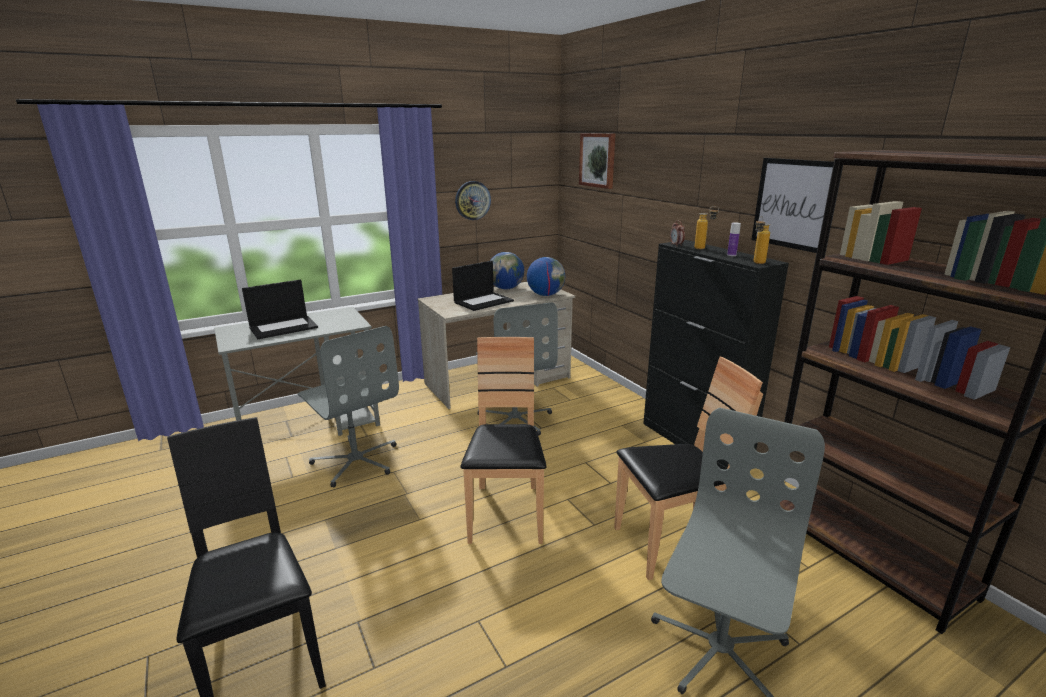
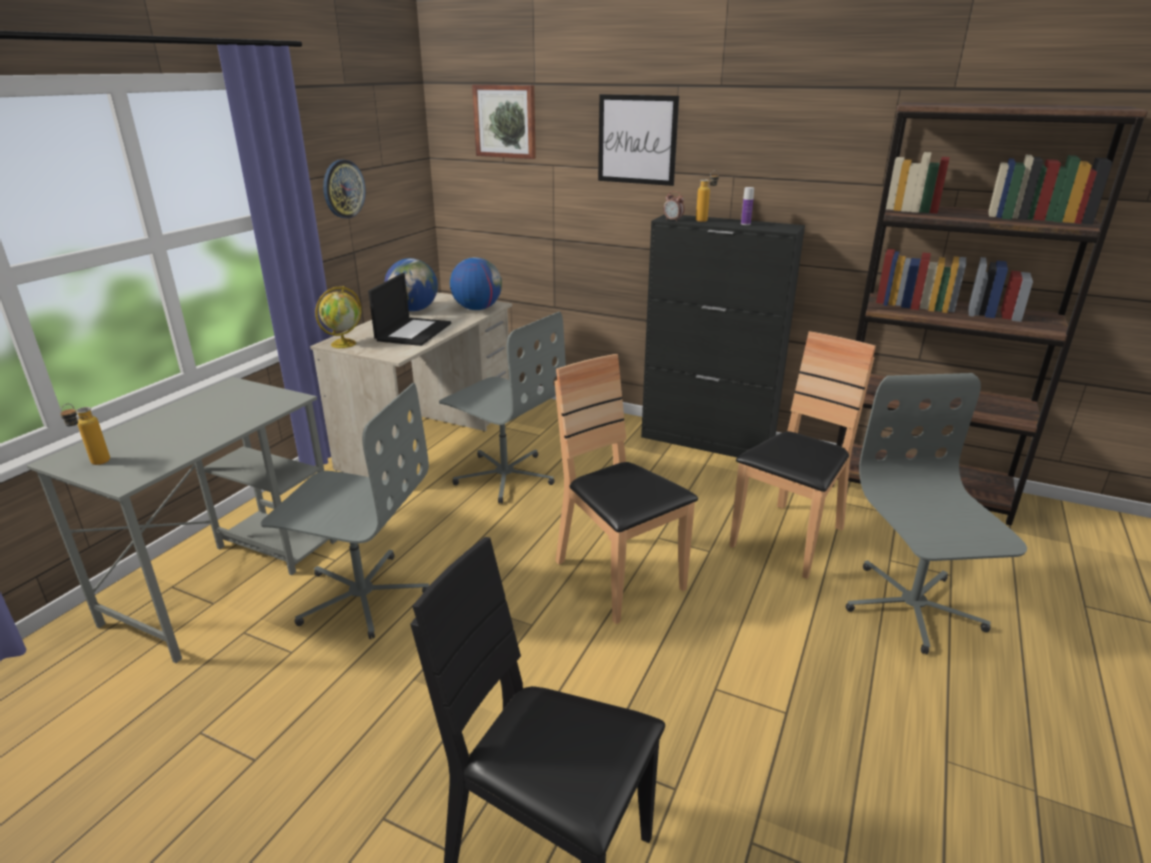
camera: 35 degrees left, 5 degrees up
laptop [242,280,318,339] -> none
picture [752,158,843,253] -> picture moved to [598,94,679,186]
bottle [753,216,770,264] -> bottle moved to [60,404,110,465]
none -> globe [315,286,361,348]

